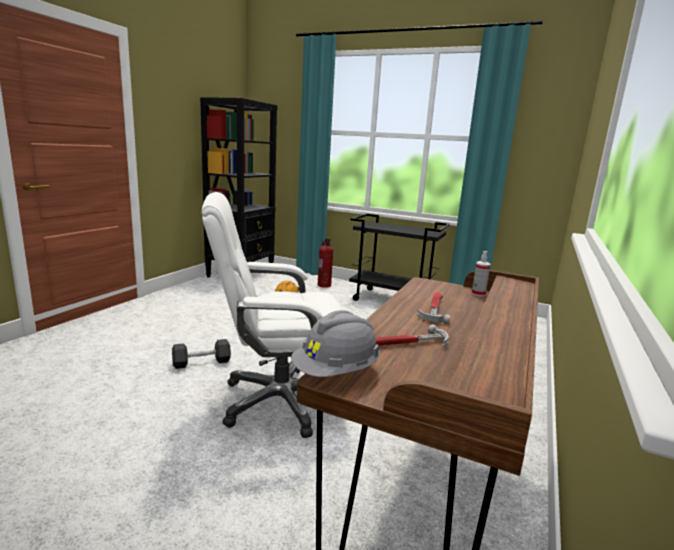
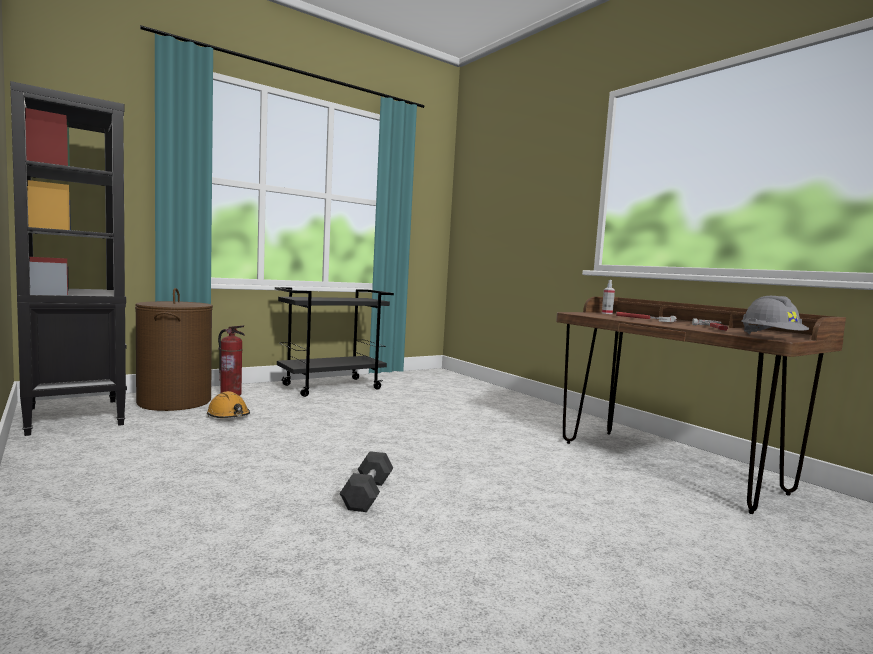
camera: 60 degrees left, 10 degrees down
white office chair [202,192,343,438] -> none
none -> brown laundry basket [135,288,213,411]

